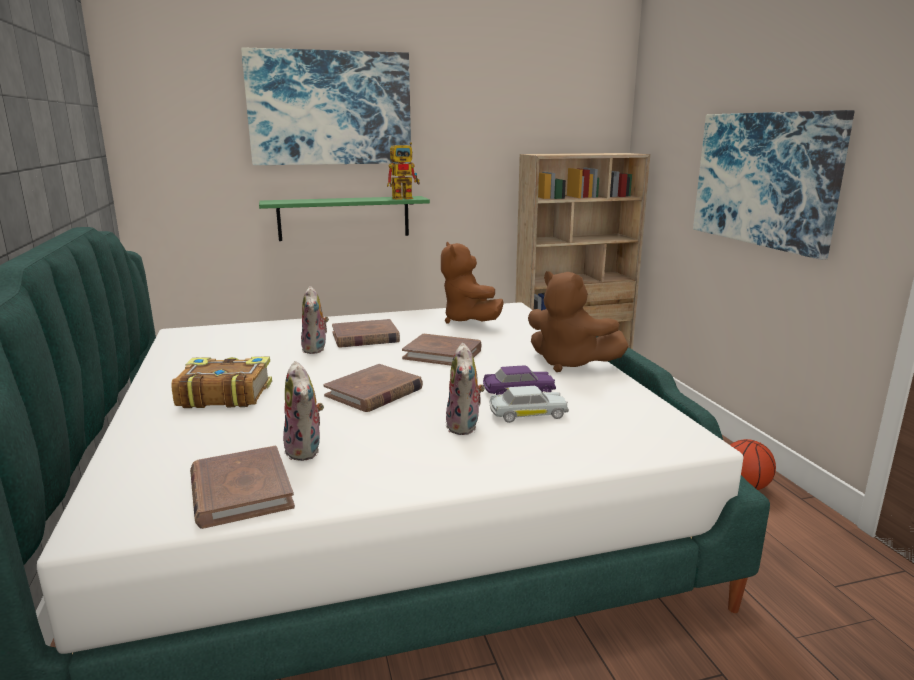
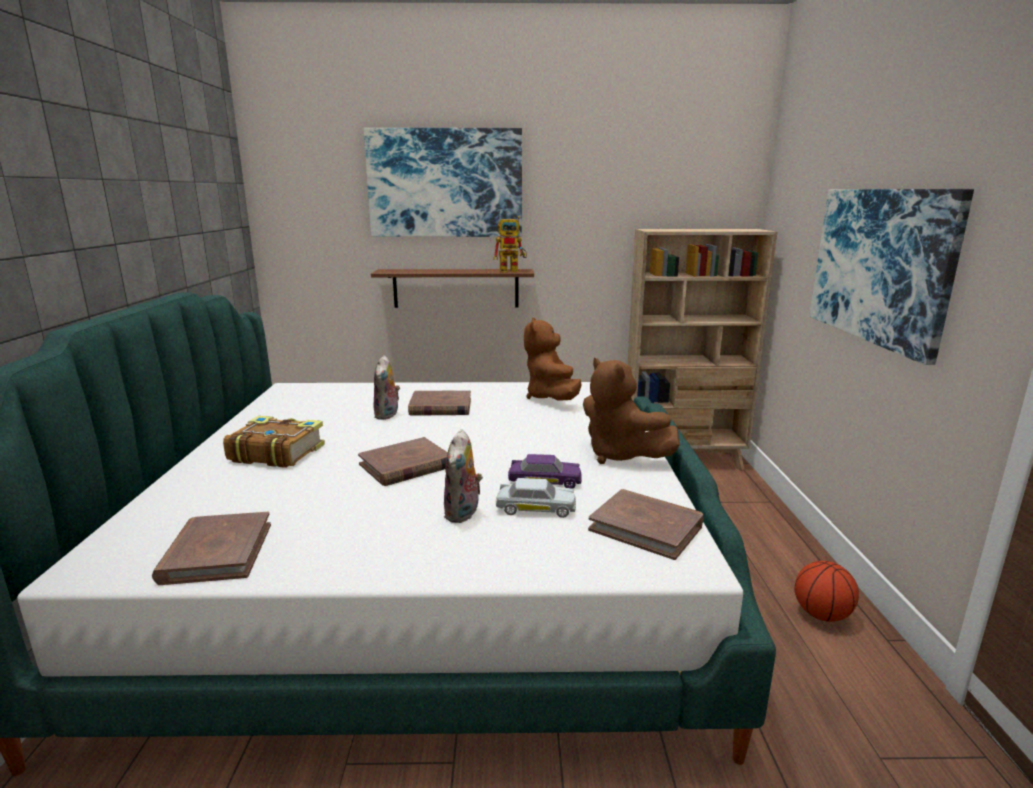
camera: 15 degrees right, 0 degrees up
green shelf [259,196,430,241] -> brown shelf [371,269,534,308]
plush toy [283,361,324,461] -> none
brown book [402,334,481,366] -> brown book moved to [588,489,704,560]

